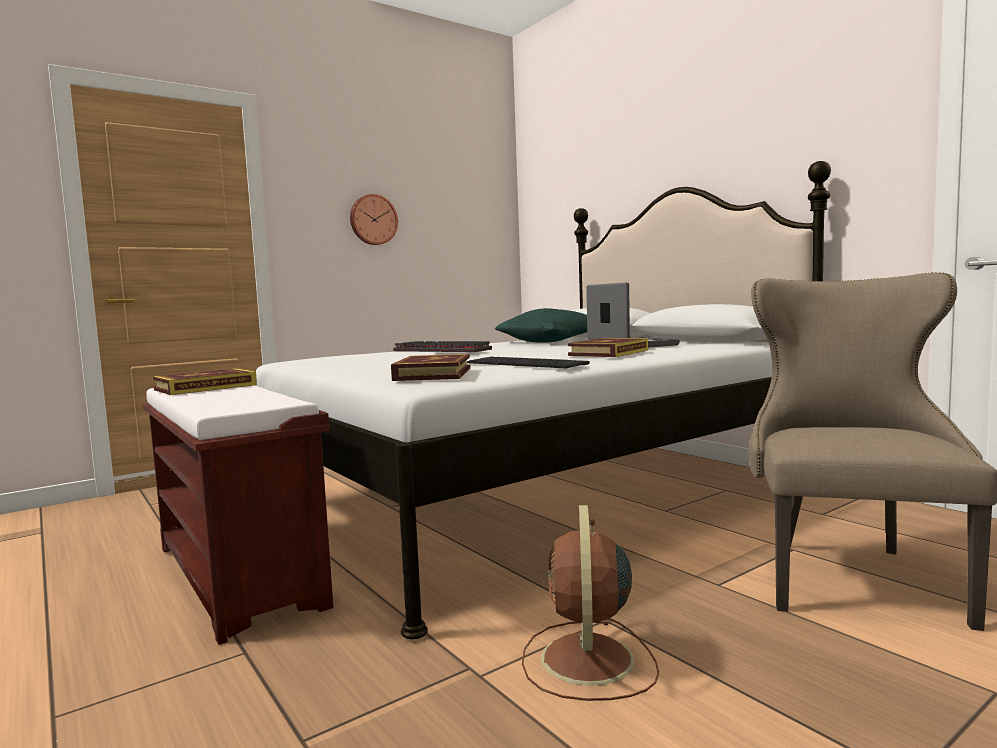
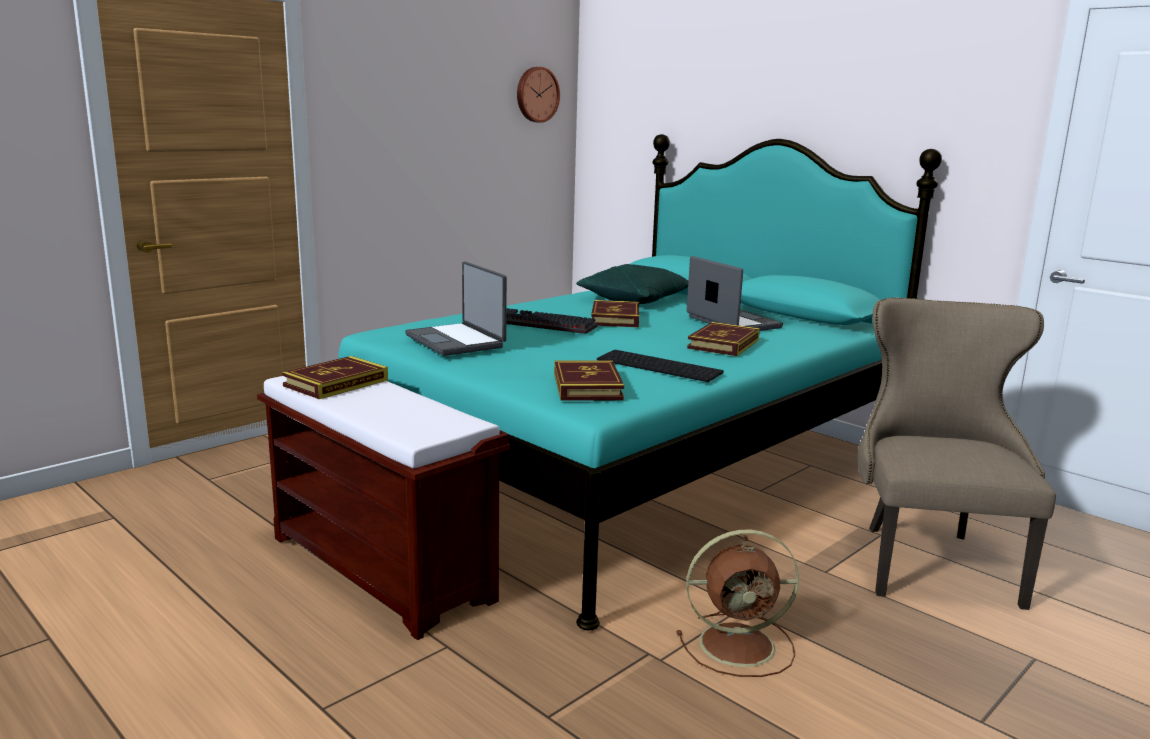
camera: 10 degrees left, 10 degrees up
white bed [253,161,831,640] -> turquoise bed [338,134,942,630]
wall clock [350,194,398,245] -> wall clock moved to [517,67,560,123]
brown fan [522,505,659,701] -> brown fan turned 90 degrees counterclockwise [677,530,799,677]
none -> laptop [405,261,507,356]
none -> book [591,300,639,327]

